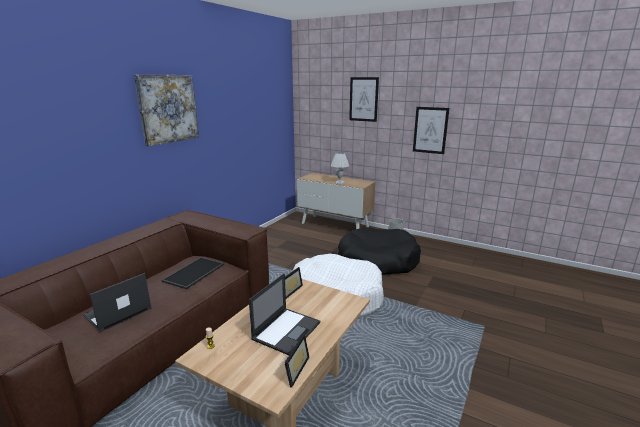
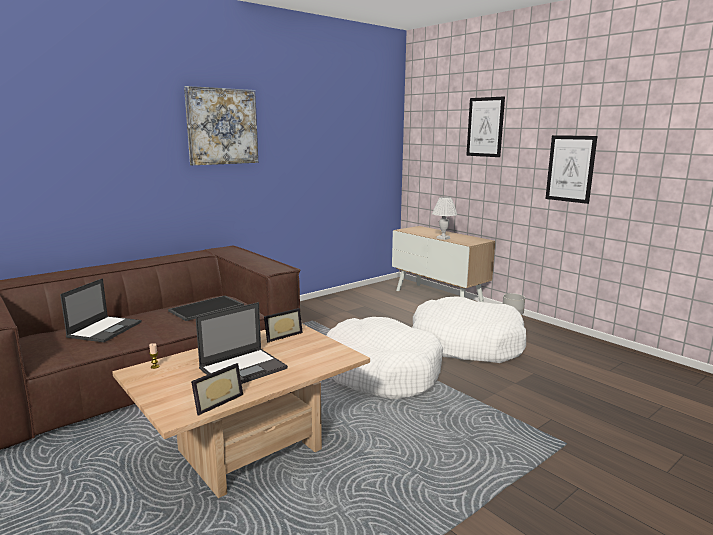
camera: 20 degrees right, 5 degrees down
laptop [83,273,152,332] -> laptop turned 135 degrees clockwise [60,278,141,342]
black dog bed [338,227,421,275] -> white dog bed [412,296,526,363]

